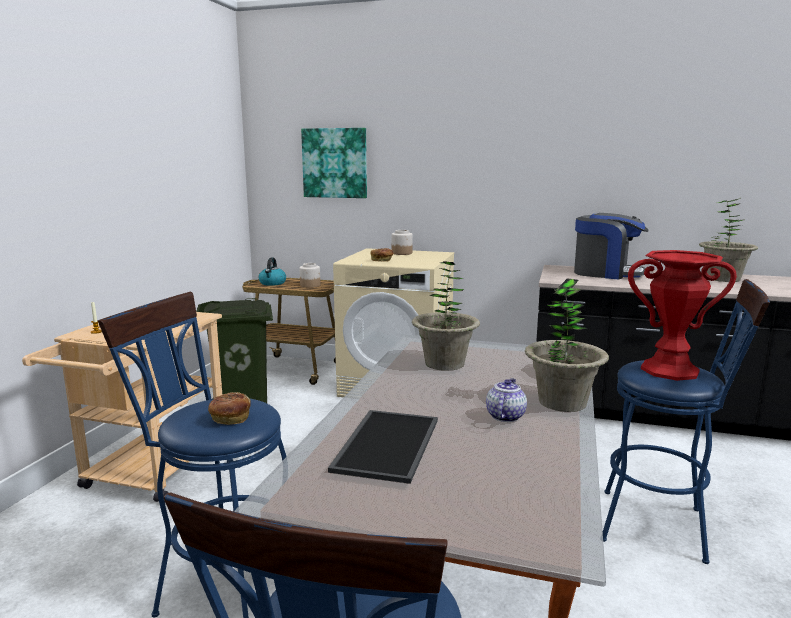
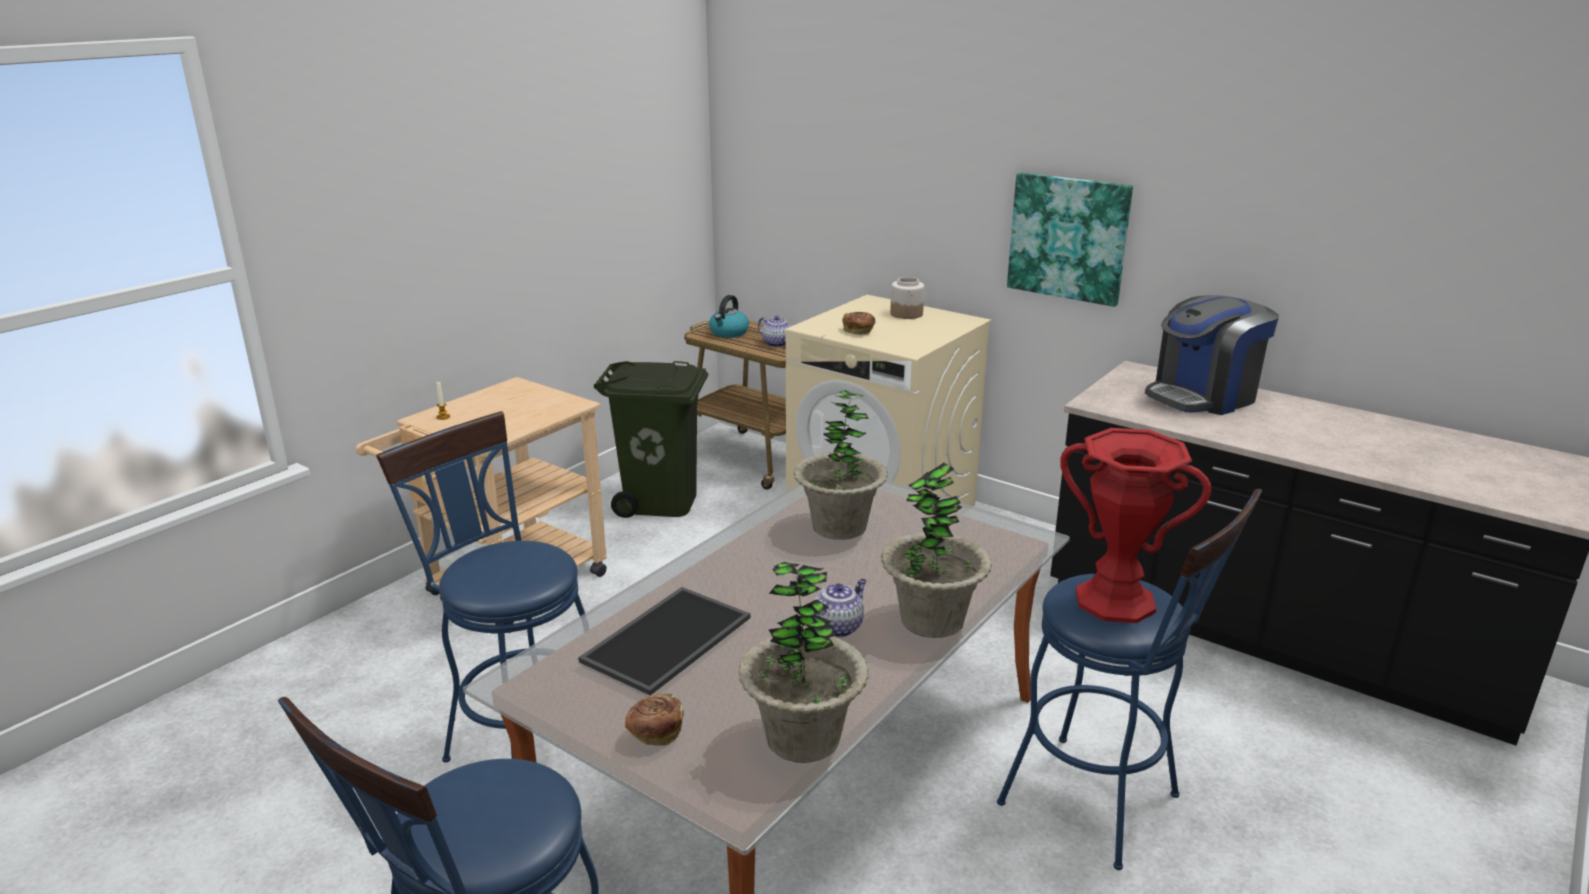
camera: 20 degrees right, 10 degrees up
bread [208,392,251,425] -> bread moved to [625,694,684,746]
jar [299,263,321,288] -> teapot [758,316,791,347]
picture [301,128,367,198] -> picture moved to [1007,172,1133,307]
coffee machine [574,213,649,279] -> coffee machine turned 105 degrees clockwise [1145,295,1279,415]
potted plant [699,198,758,282] -> potted plant moved to [738,562,869,763]

